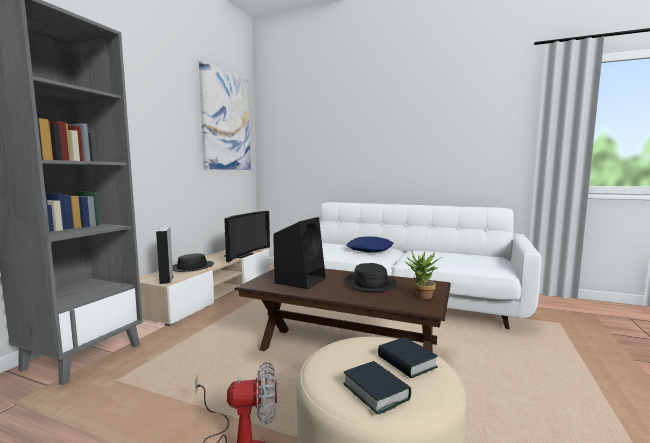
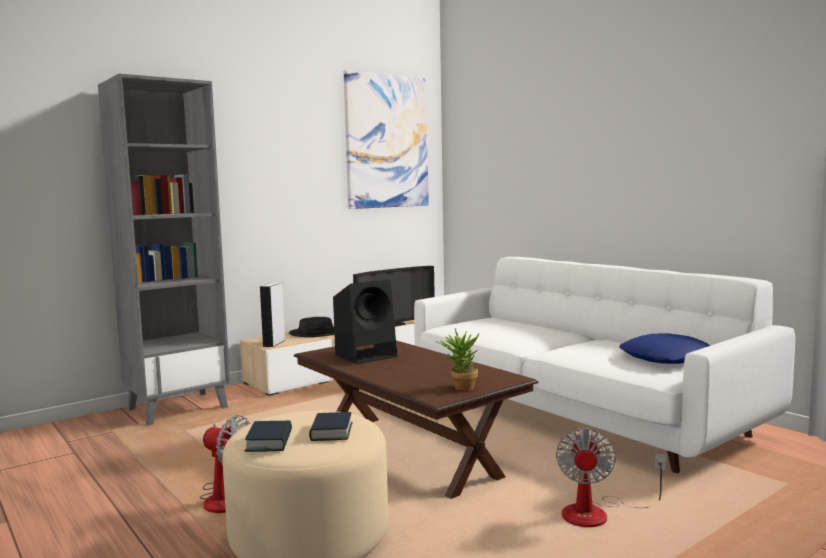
camera: 30 degrees right, 0 degrees up
black hat [345,263,397,292] -> none
blue pillow [346,236,394,252] -> blue pillow moved to [619,333,710,364]
none -> fan [556,428,666,527]

